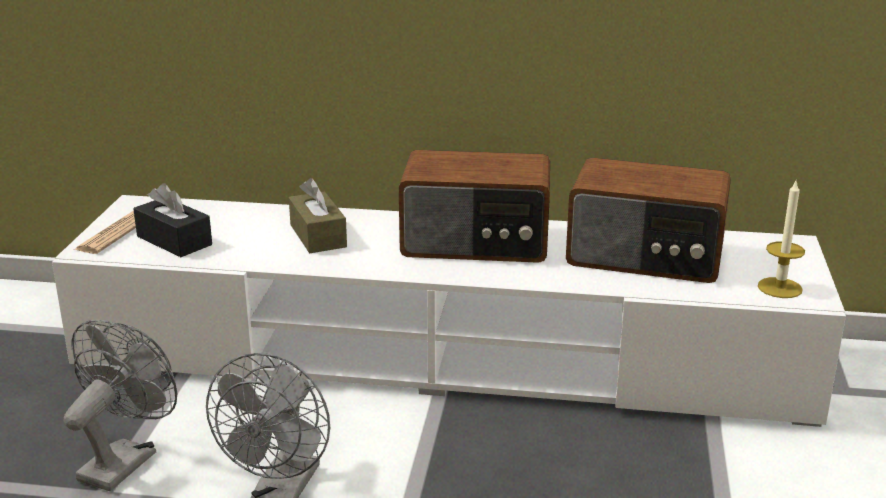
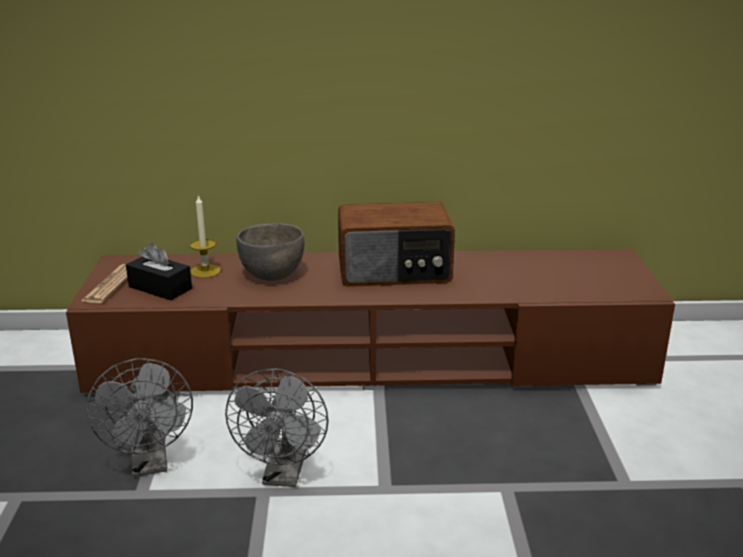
camera: 10 degrees left, 0 degrees up
white tv stand [52,195,846,427] -> brown tv stand [66,249,675,395]
grey fan [64,320,177,491] -> grey fan turned 150 degrees clockwise [87,358,193,477]
brown tissue box [289,178,347,253] -> grey bowl [236,223,304,280]
radio [566,158,731,283] -> none
candle [758,181,805,298] -> candle moved to [190,195,221,278]

